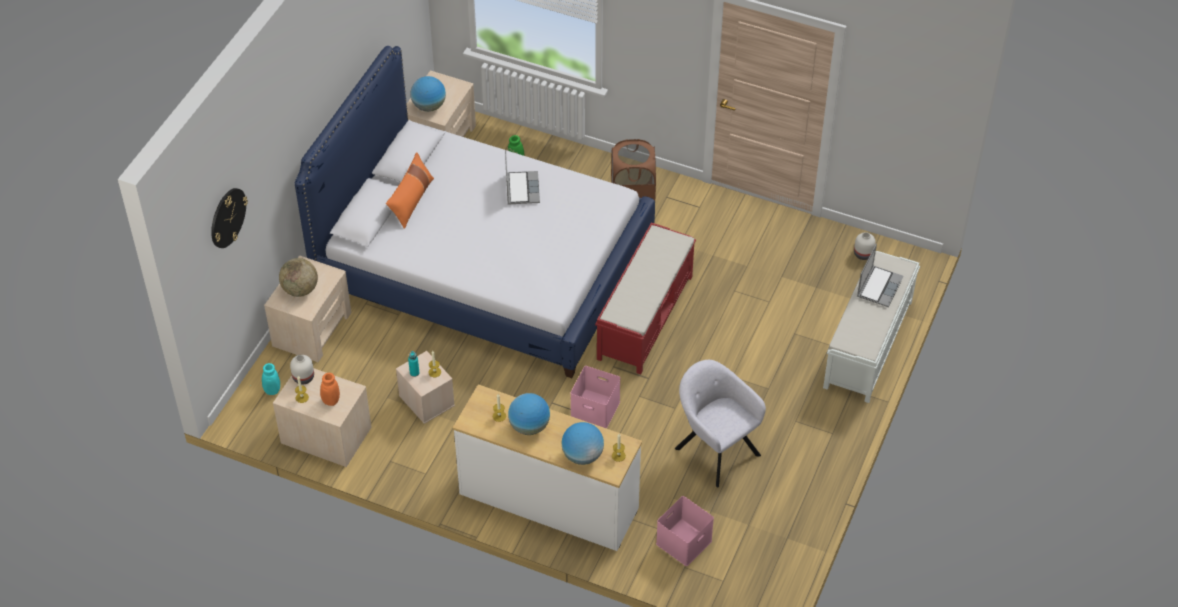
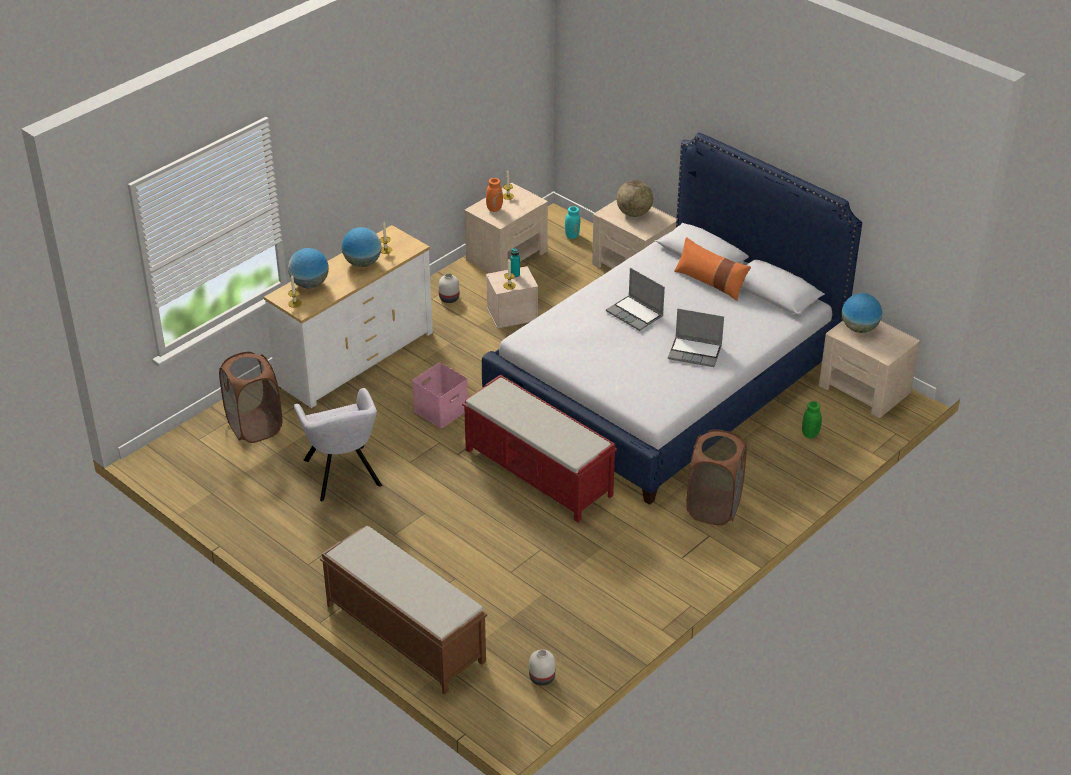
camera: 110 degrees right, 10 degrees down
wall clock [211,188,248,248] -> none
white vase [290,355,314,385] -> white vase moved to [438,273,459,303]
pink storage box [656,496,714,566] -> brown laundry basket [219,352,282,443]
grey armchair [675,360,766,487] -> grey armchair turned 90 degrees clockwise [294,388,382,501]
white bench [823,251,920,403] -> brown bench [320,526,487,695]
laptop [857,244,904,307] -> laptop moved to [606,268,665,331]

